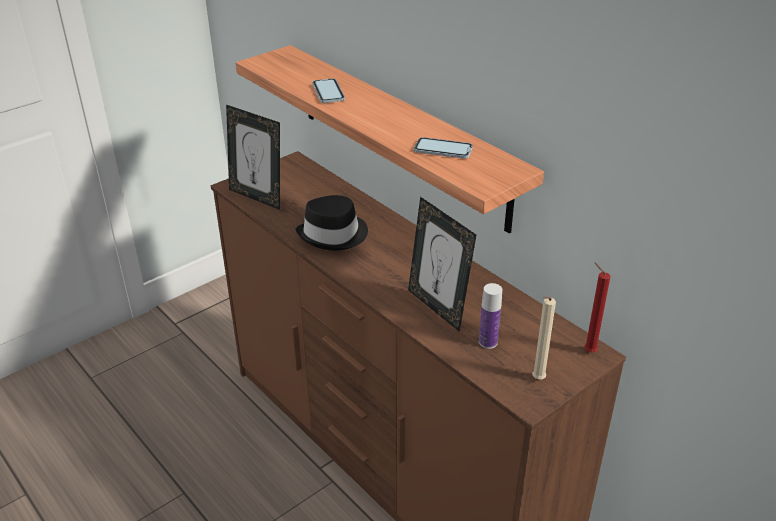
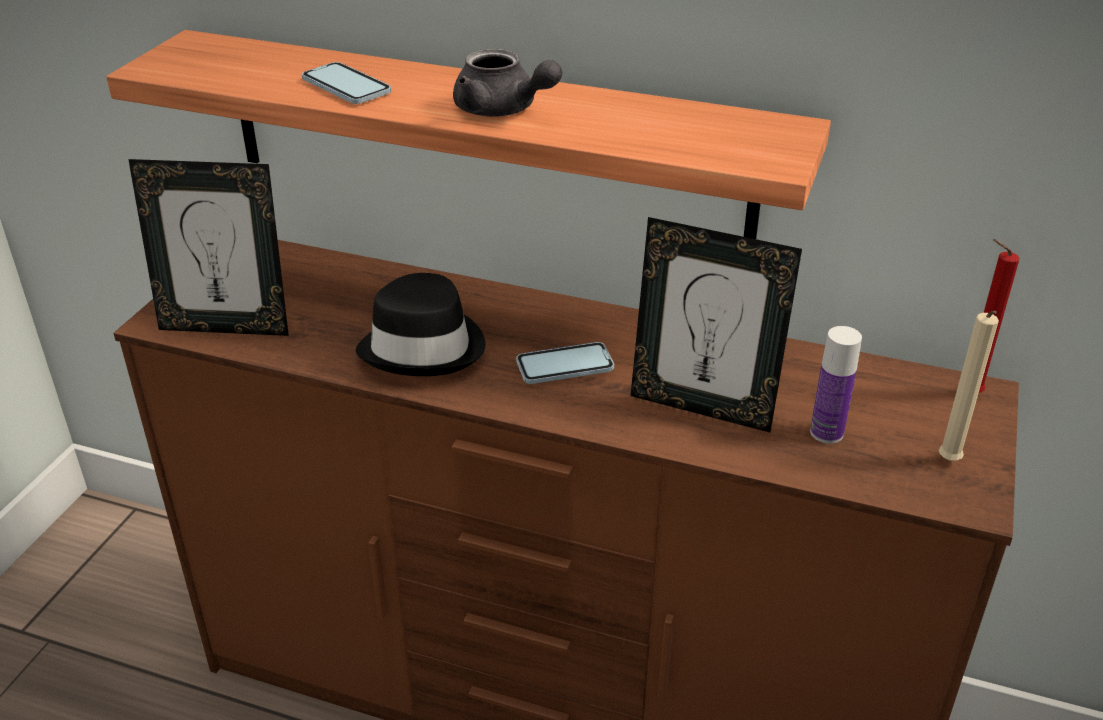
camera: 30 degrees left, 0 degrees up
phone [414,137,473,159] -> phone moved to [516,342,614,384]
none -> grey teapot [453,49,562,117]

